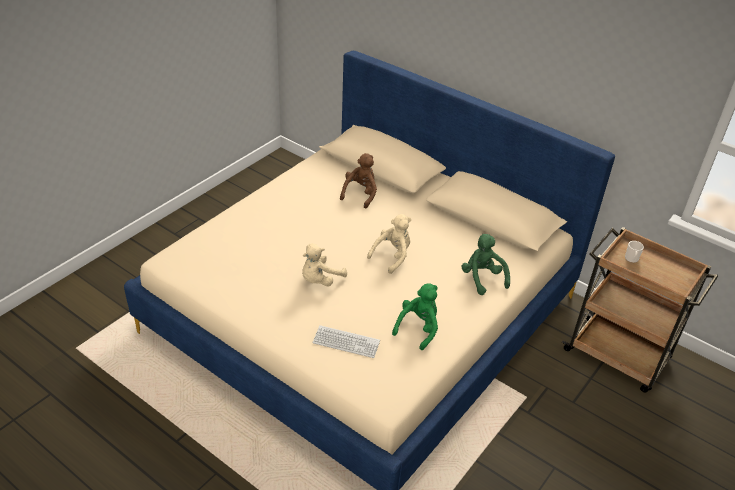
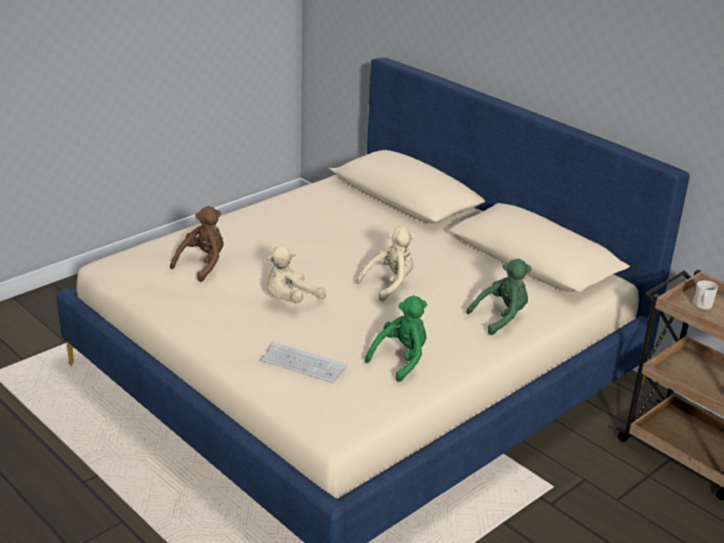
camera: 10 degrees right, 10 degrees down
brown plush toy [340,153,377,209] -> brown plush toy moved to [170,206,224,282]
green plush toy [461,234,510,295] -> green plush toy turned 75 degrees clockwise [466,259,532,335]

